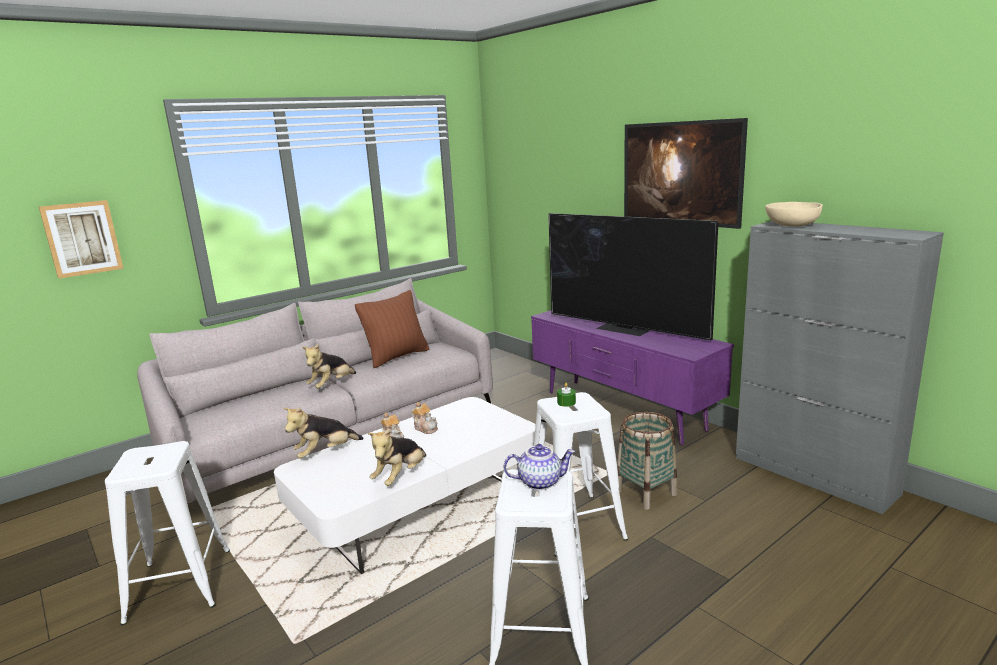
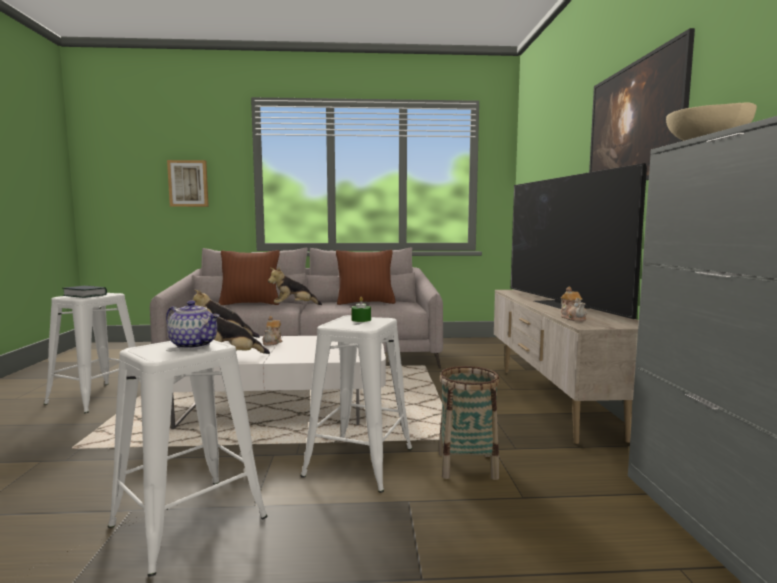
camera: 35 degrees right, 10 degrees down
teapot [411,402,438,434] -> teapot moved to [561,287,587,321]
purple tv stand [531,310,734,445] -> beige tv stand [494,290,639,444]
none -> book [63,286,107,298]
none -> brown pillow [219,250,280,305]

